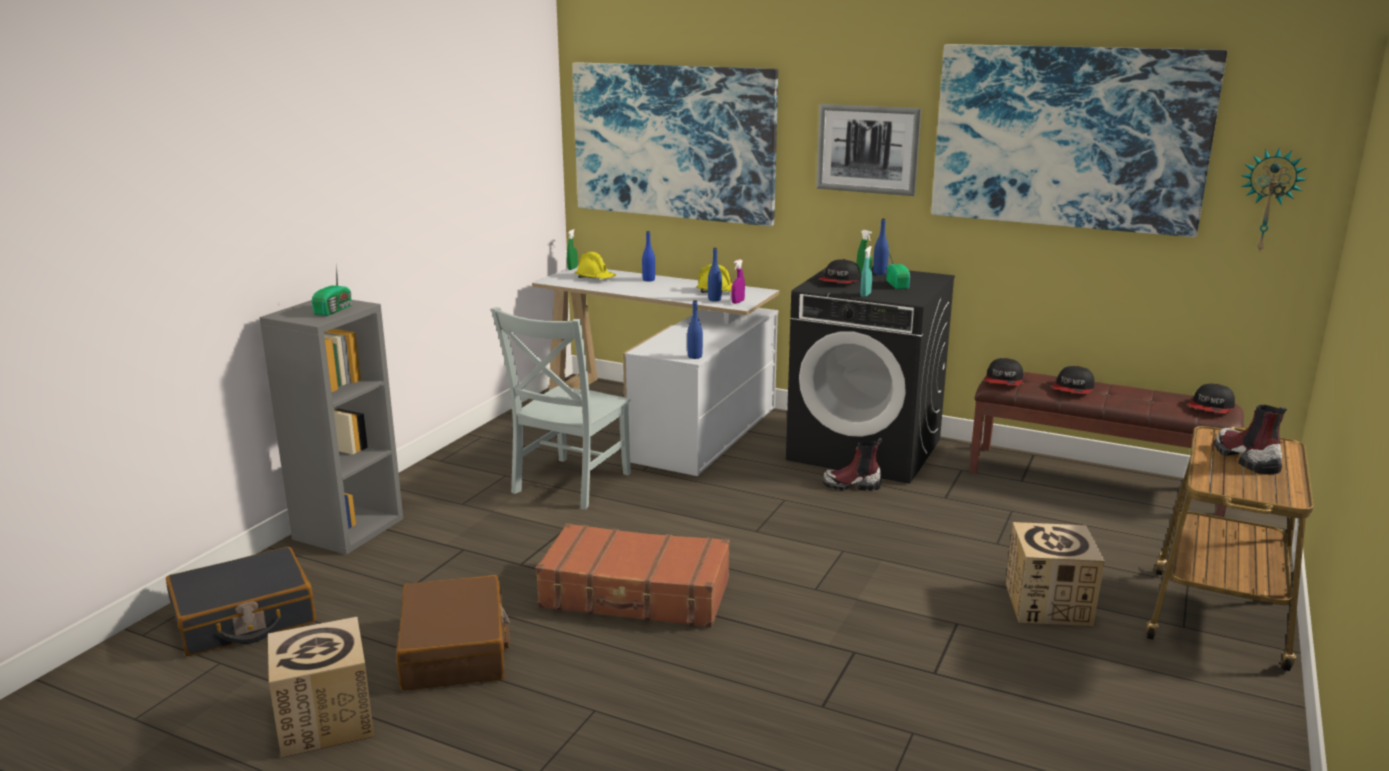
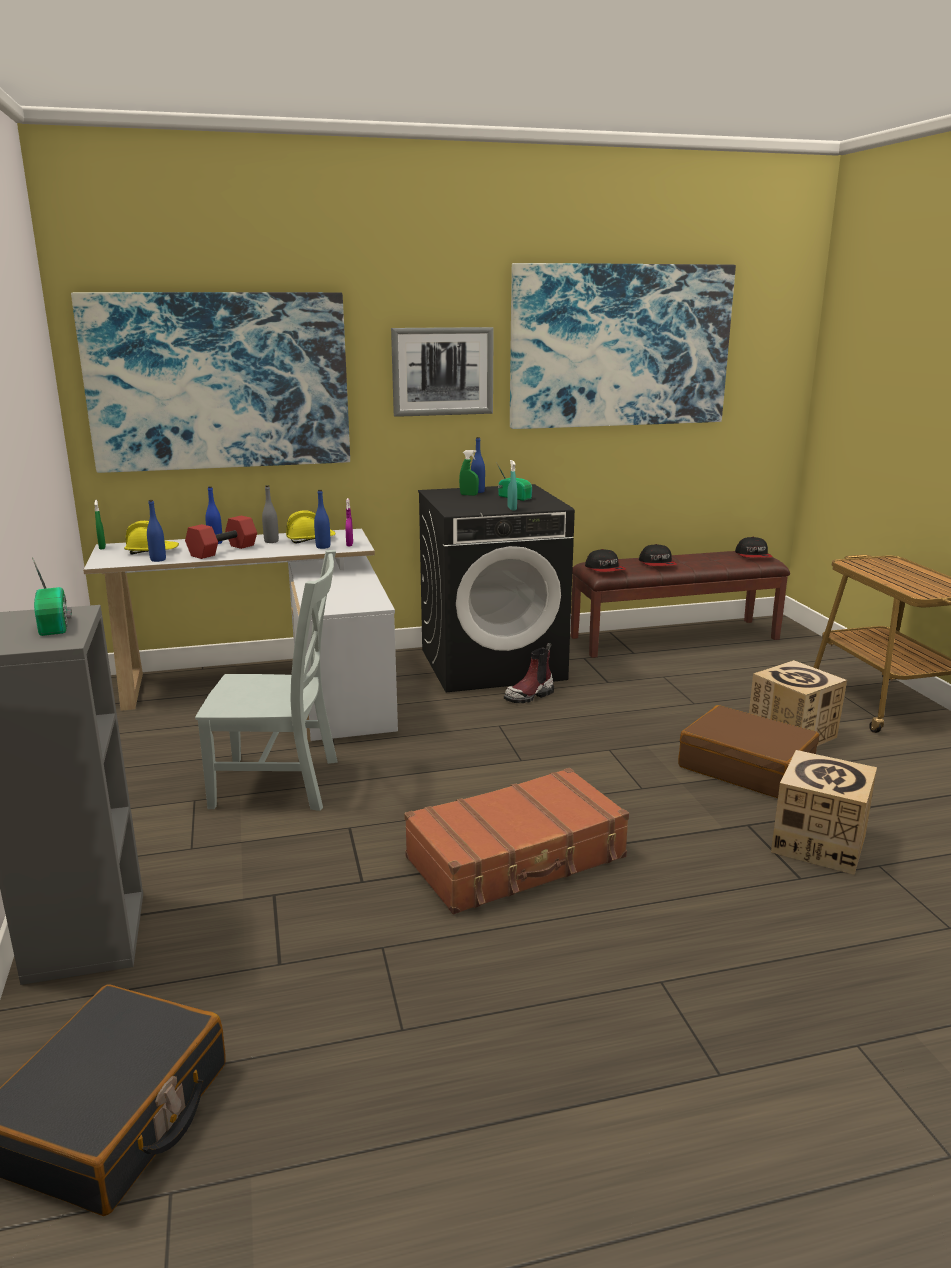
camera: 40 degrees left, 0 degrees up
cardboard box [268,617,374,758] -> cardboard box moved to [771,750,877,875]
brown suitcase [396,575,510,691] -> brown suitcase moved to [678,705,819,798]
grey chair [491,307,631,510] -> grey chair turned 75 degrees counterclockwise [195,550,338,811]
blue bottle [687,300,703,359] -> blue bottle moved to [147,500,166,562]
cap [819,259,860,283] -> none
boot [1214,405,1287,475] -> none
wall clock [1241,147,1307,254] -> none
none -> red dumbbell [185,516,257,559]
none -> grey bottle [262,485,279,543]

